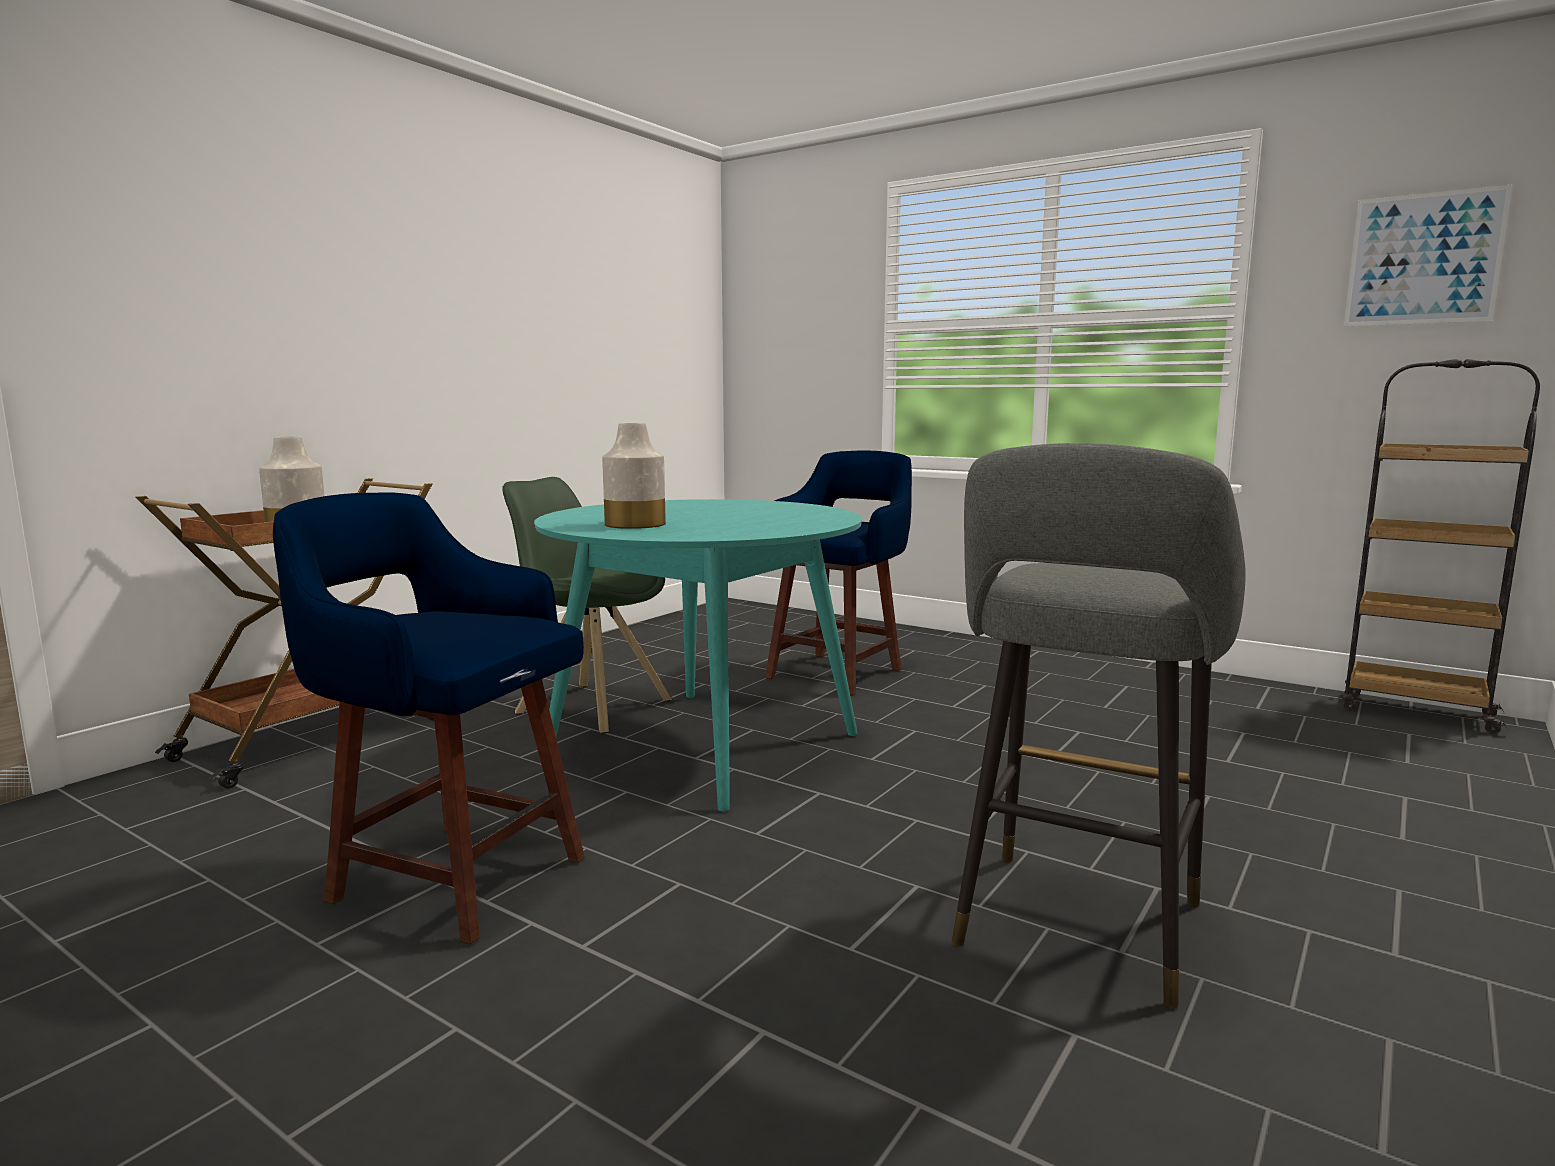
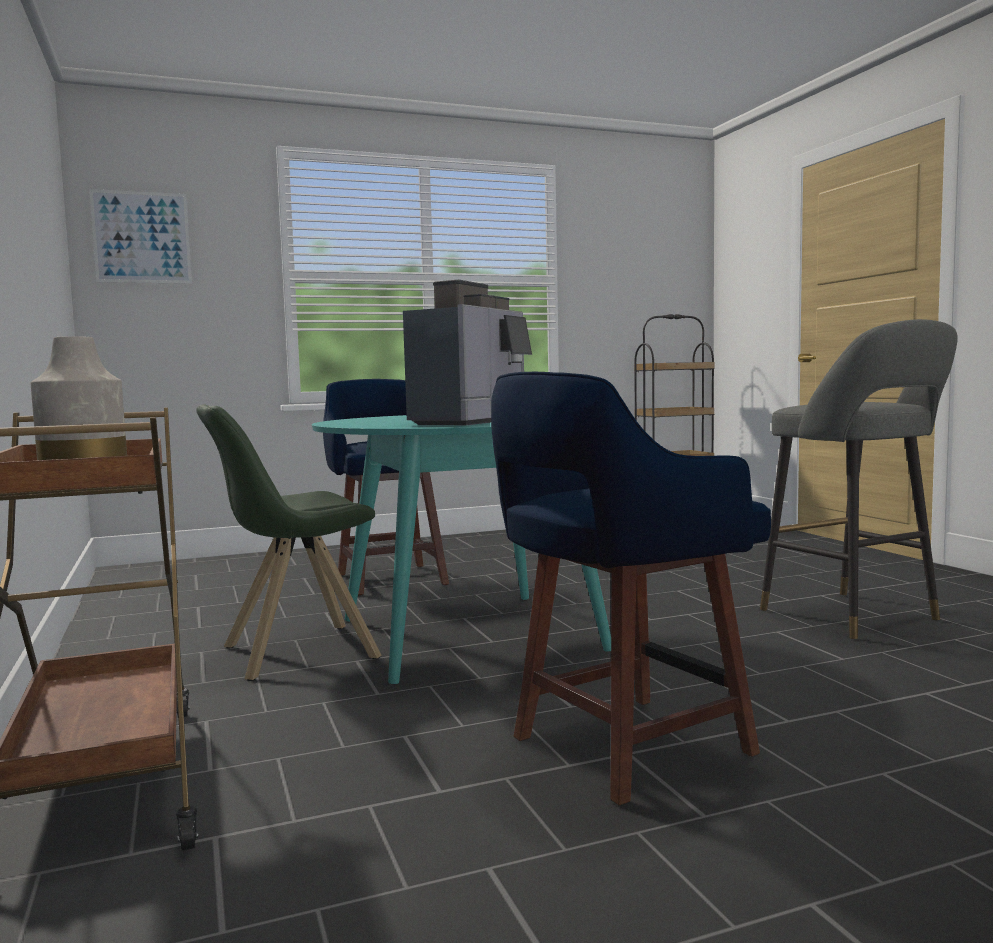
camera: 55 degrees left, 5 degrees down
beige vase [602,423,666,529] -> coffee machine [403,280,532,425]
picture [1344,184,1513,327] -> picture moved to [89,189,192,284]

